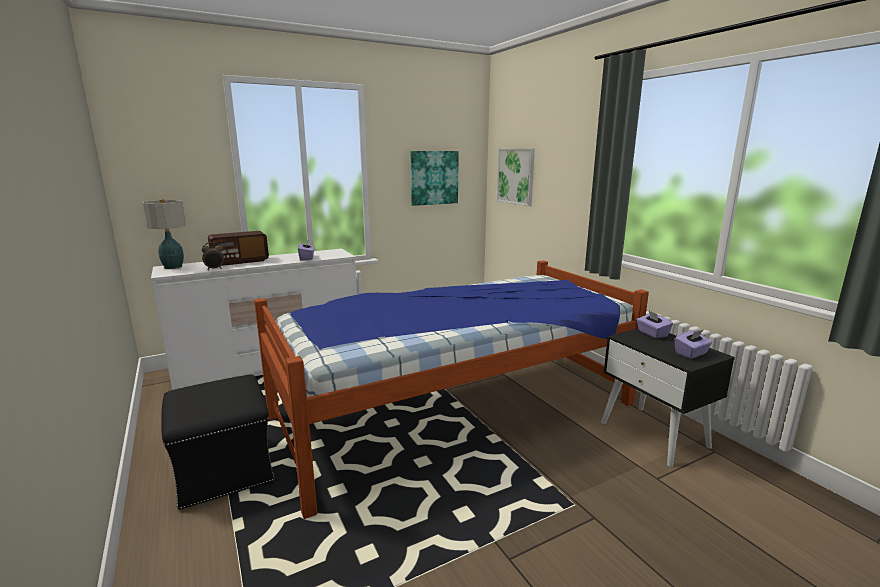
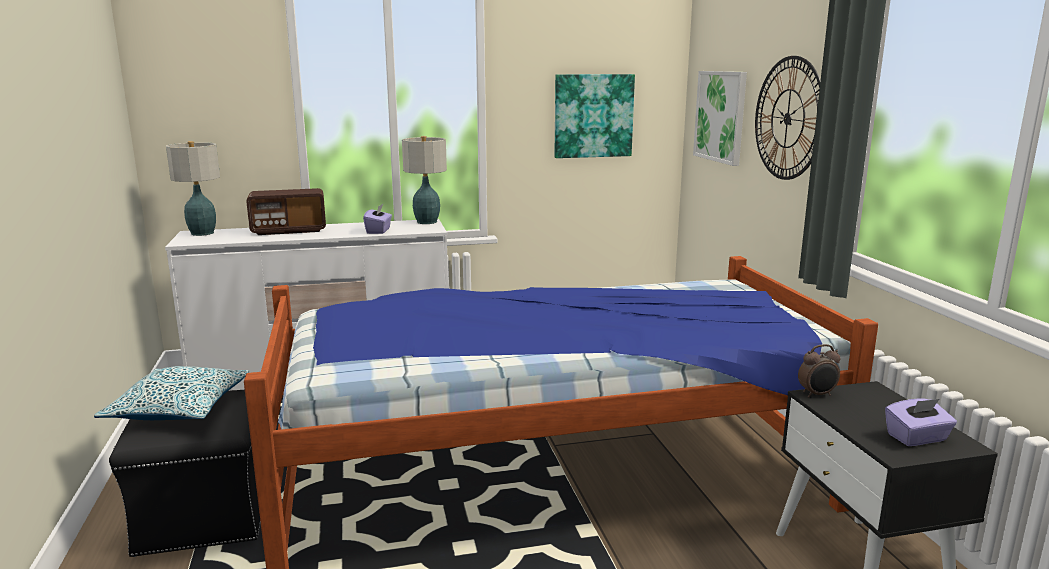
camera: 15 degrees right, 0 degrees up
alarm clock [202,242,224,270] -> alarm clock moved to [798,344,841,397]
purple tissue box [637,311,673,339] -> none
none -> pillow [94,366,249,420]
none -> table lamp [402,136,447,224]
none -> wall clock [755,56,821,180]

